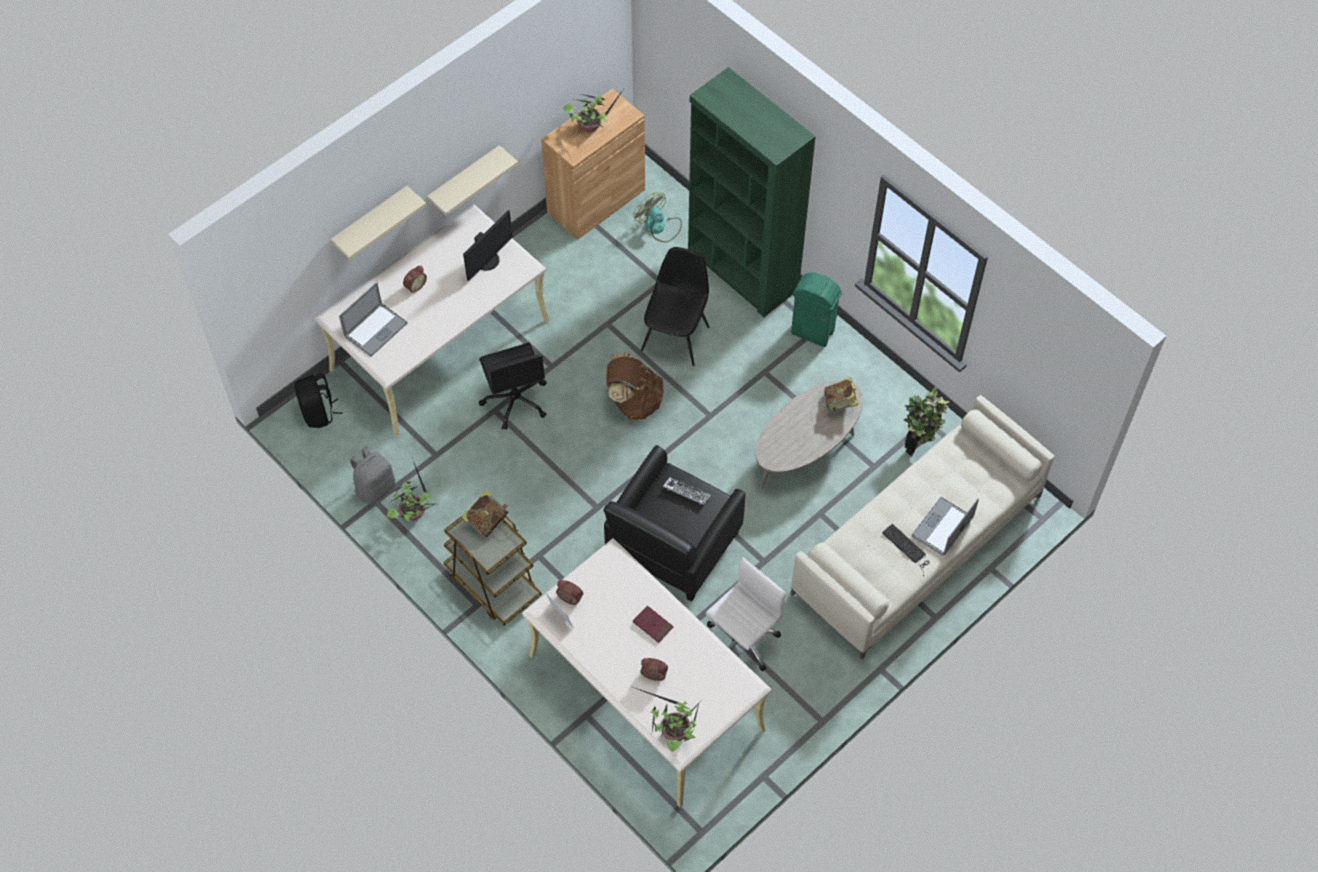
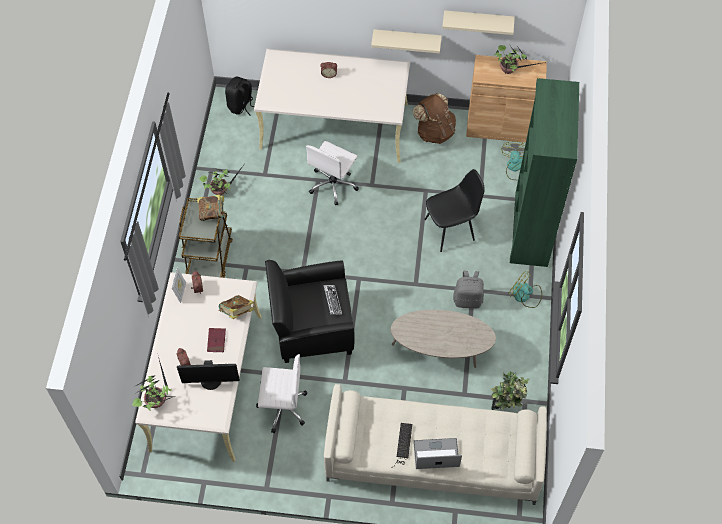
camera: 50 degrees right, 0 degrees up
beige shelf [330,186,426,260] -> beige shelf moved to [442,10,515,35]
laptop [339,282,408,357] -> none
grey backpack [350,446,395,504] -> grey backpack moved to [453,271,484,309]
monitor [463,210,513,281] -> monitor moved to [177,360,240,390]
black office chair [479,343,547,430] -> white office chair [306,141,359,205]
brown backpack [606,352,663,420] -> brown backpack moved to [413,93,456,144]
green trash can [791,272,842,347] -> fan [508,271,542,308]
book [824,377,858,413] -> book moved to [219,295,254,319]

